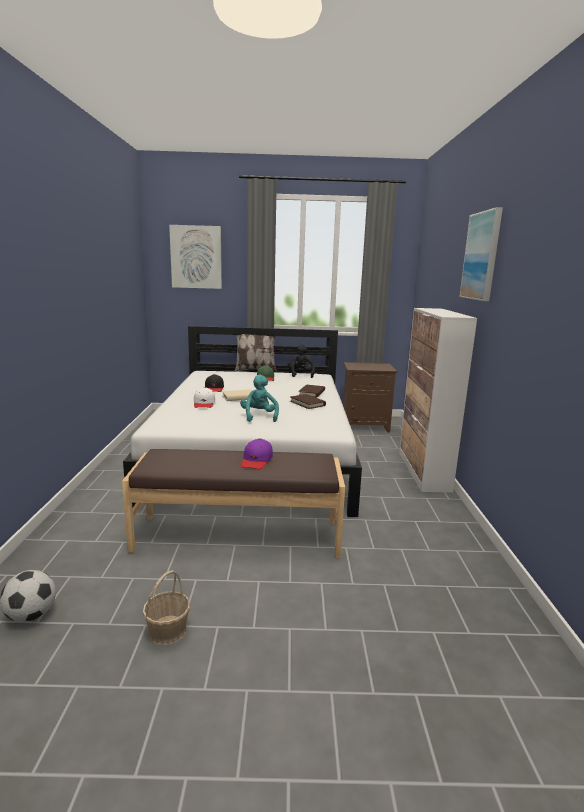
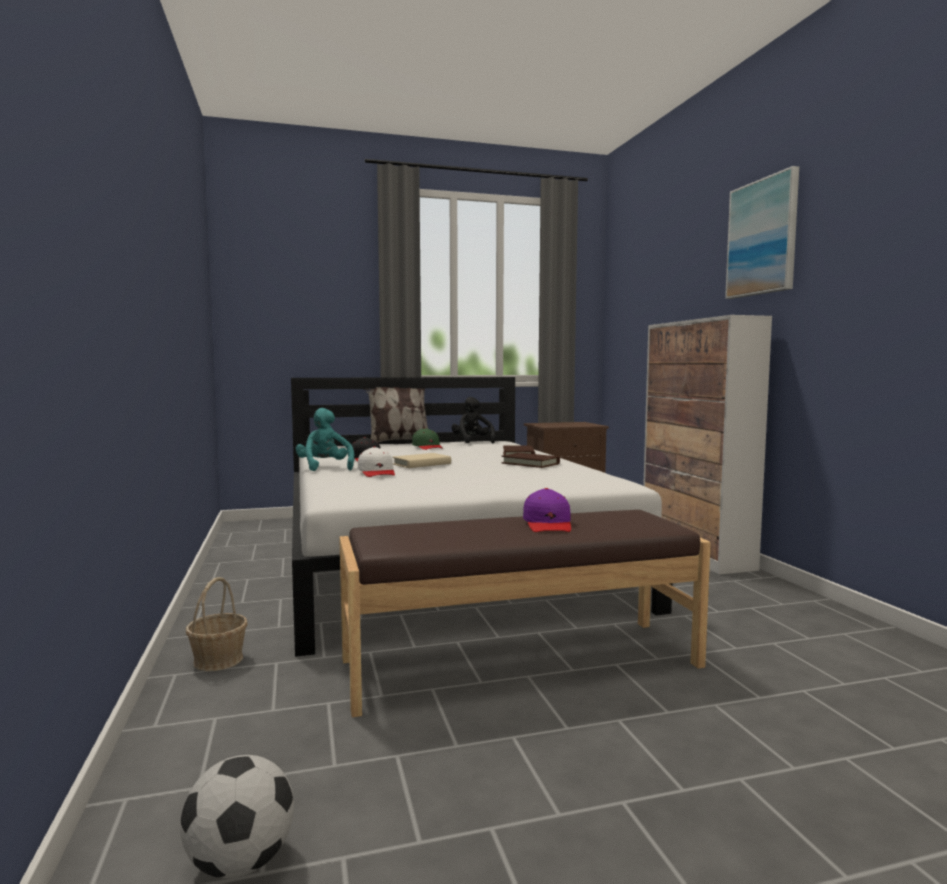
camera: 15 degrees left, 10 degrees down
basket [142,570,190,646] -> basket moved to [186,577,248,671]
picture [169,225,222,289] -> none
turquoise plush toy [240,375,279,422] -> turquoise plush toy moved to [296,408,354,471]

